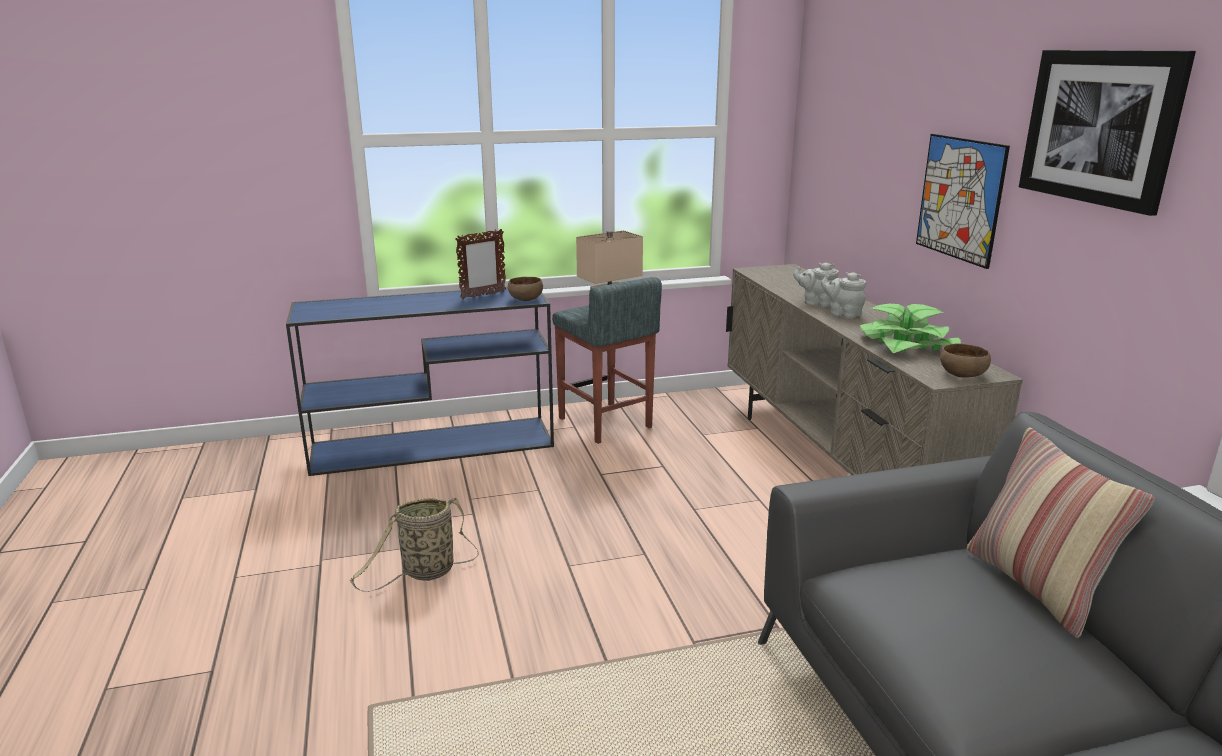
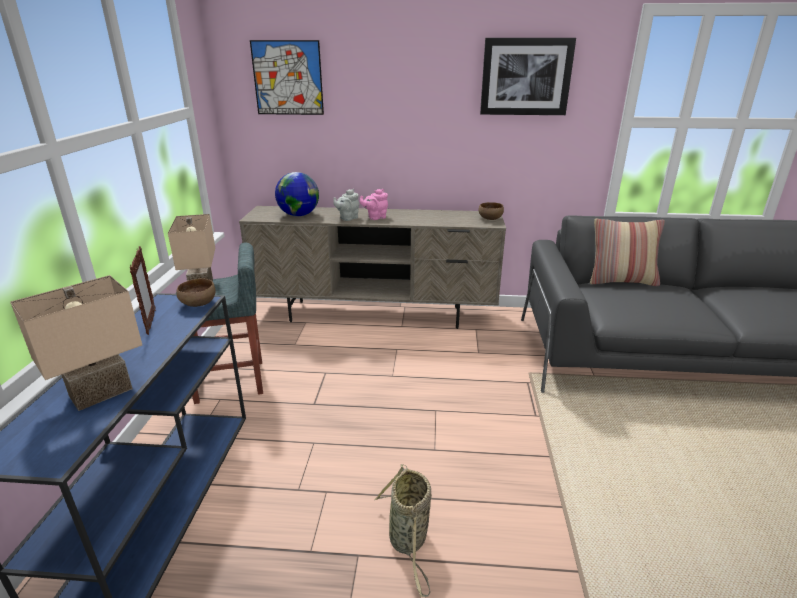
camera: 70 degrees left, 5 degrees up
grey teapot [821,272,866,318] -> pink teapot [360,189,388,220]
potted plant [859,304,961,353] -> none
picture [916,134,1010,269] -> picture moved to [250,40,324,115]
none -> beige table lamp [10,275,142,411]
none -> globe [275,172,319,216]

